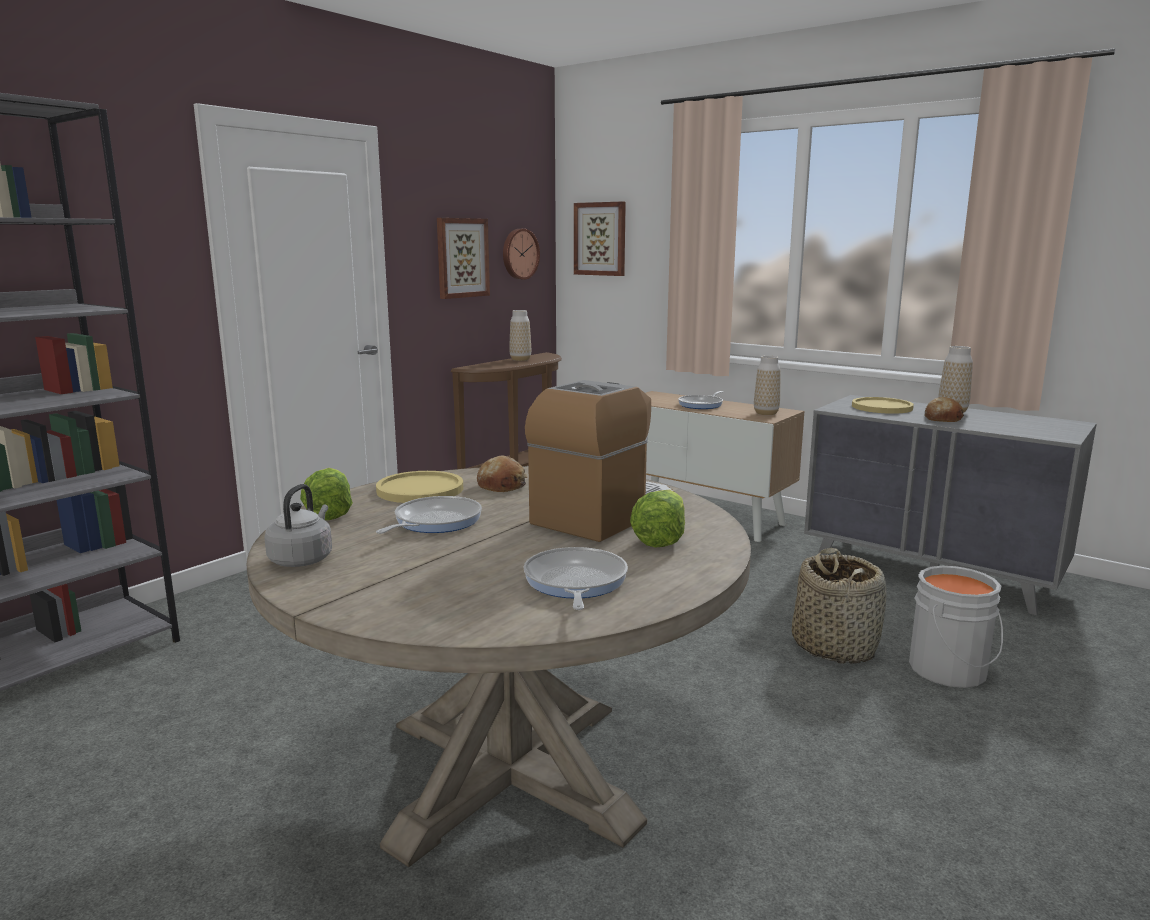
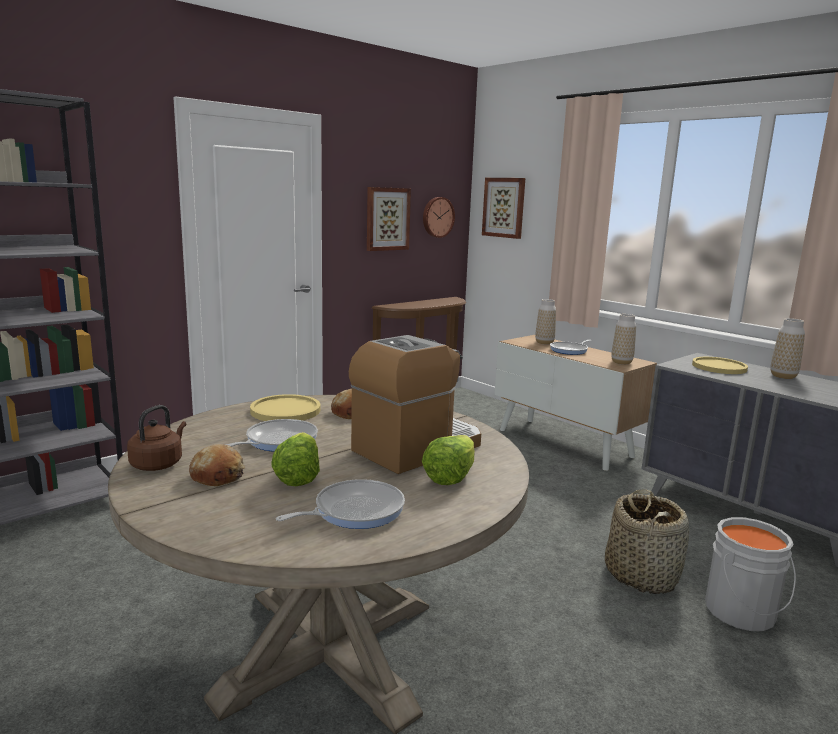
camera: 10 degrees right, 0 degrees up
grey kettle [264,484,332,567] -> brown kettle [127,405,186,471]
lettuce [300,468,353,520] -> lettuce moved to [271,432,320,486]
vase [509,310,531,361] -> vase moved to [535,299,556,345]
frying pan [524,547,628,610] -> frying pan turned 45 degrees clockwise [276,479,405,529]
bread [924,397,964,422] -> bread moved to [189,444,245,486]

